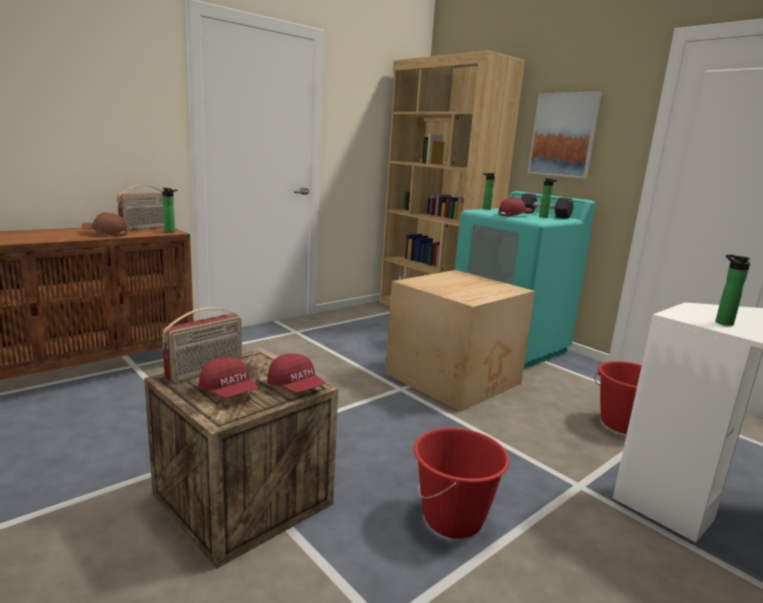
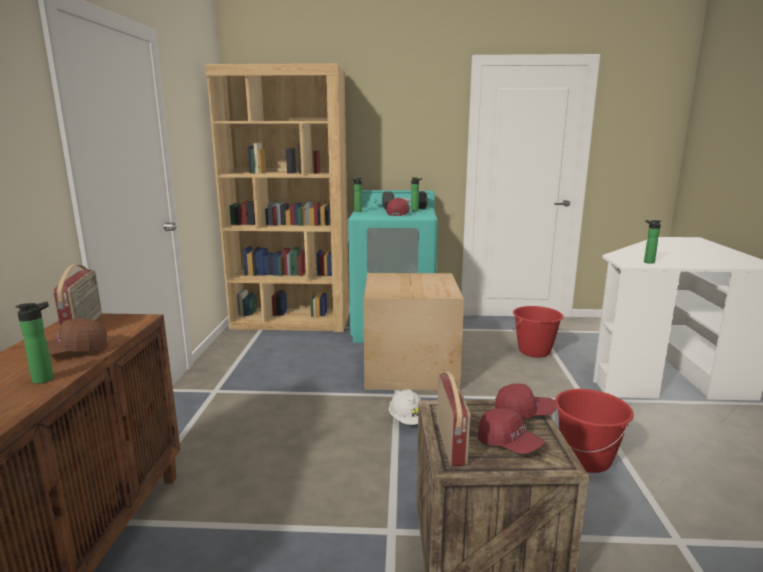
camera: 45 degrees left, 0 degrees up
bottle [162,188,178,233] -> bottle moved to [15,301,54,384]
red cap [199,357,258,398] -> red cap turned 45 degrees clockwise [478,408,545,454]
picture [528,91,602,178] -> none
none -> white hard hat [389,389,421,425]

